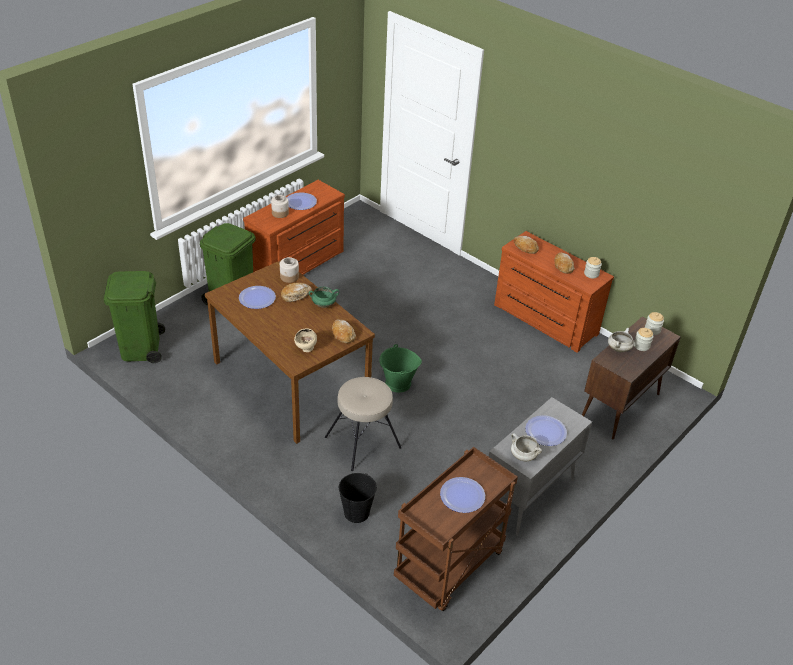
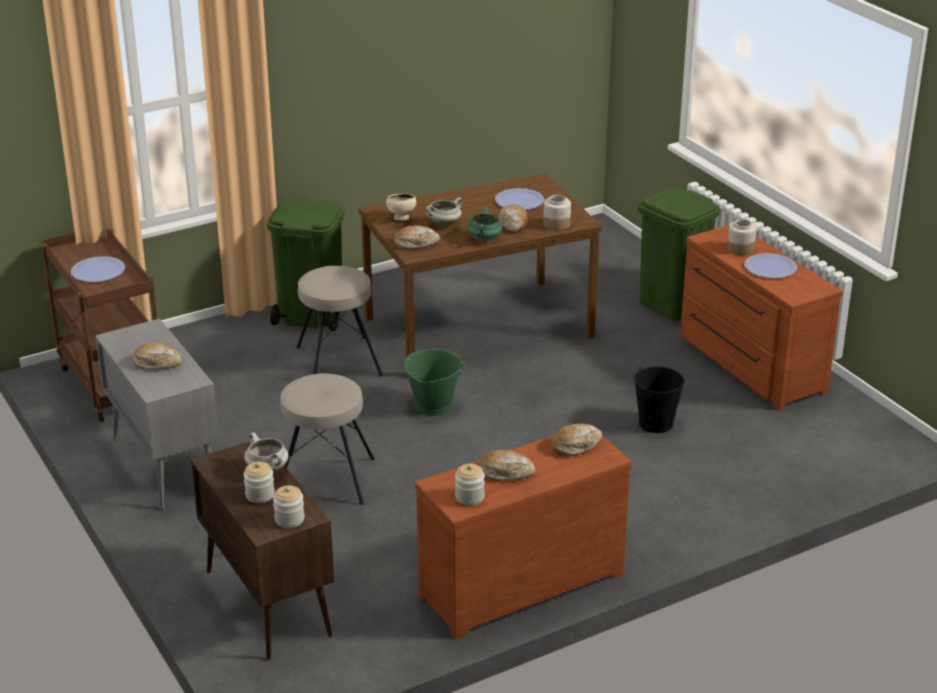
camera: 110 degrees right, 10 degrees down
green trash can [103,271,165,363] -> green trash can moved to [267,199,345,331]
black bucket [339,473,377,523] -> black bucket moved to [634,366,684,433]
white cooking pot [511,433,542,461] -> white cooking pot moved to [426,197,463,228]
plate [525,415,567,446] -> bread [133,343,182,369]
none -> beige stool [280,373,375,505]

